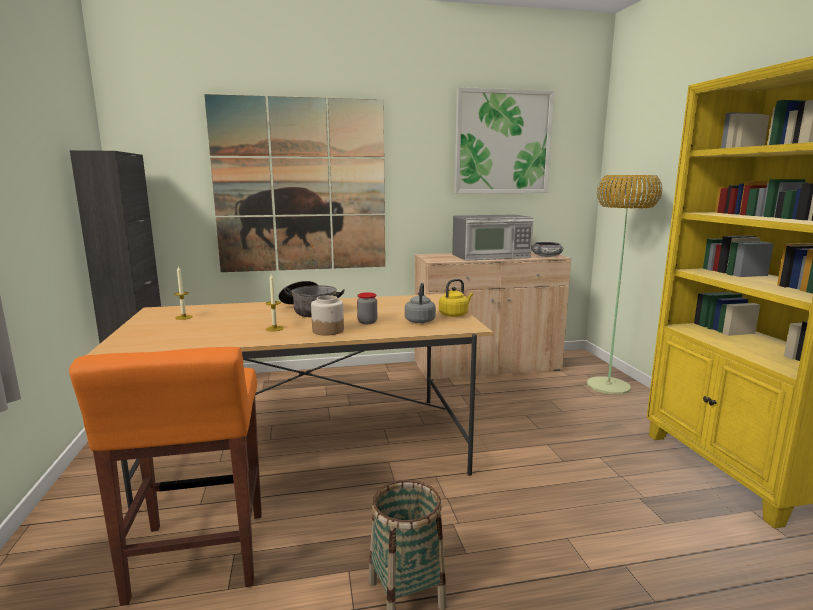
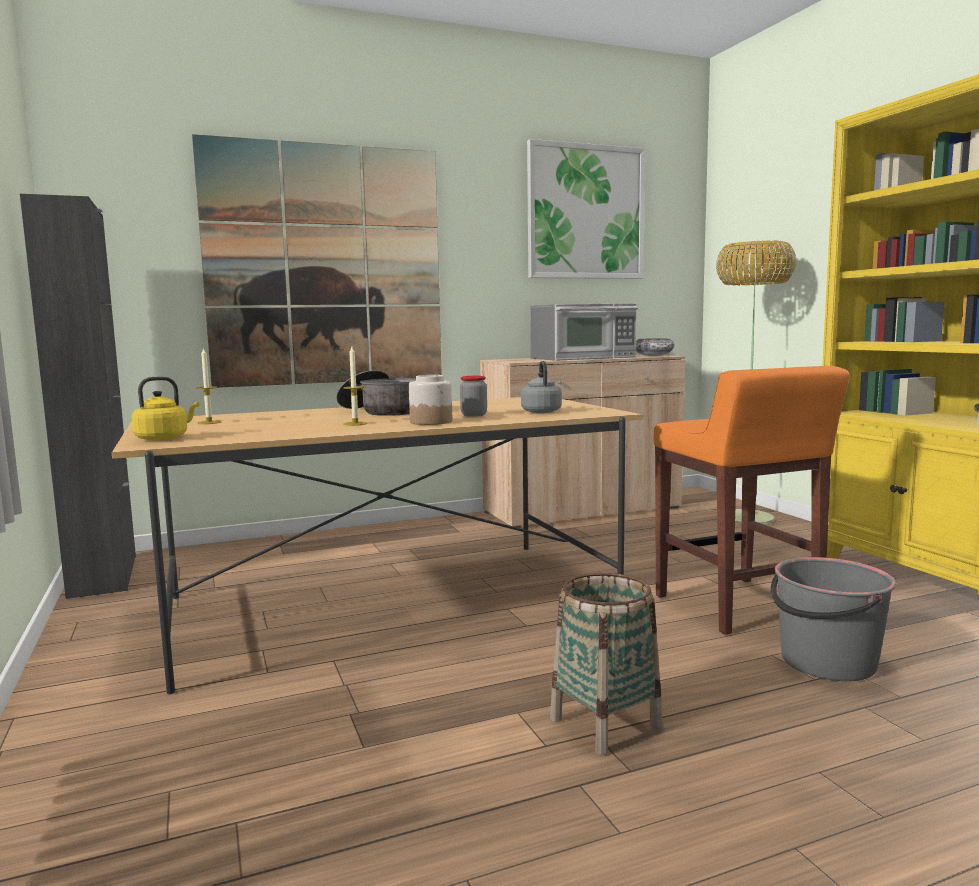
camera: 10 degrees left, 5 degrees down
orange stool [69,347,262,606] -> orange stool moved to [654,366,850,635]
yellow kettle [439,279,473,317] -> yellow kettle moved to [132,377,200,441]
none -> grey bucket [771,557,896,681]

